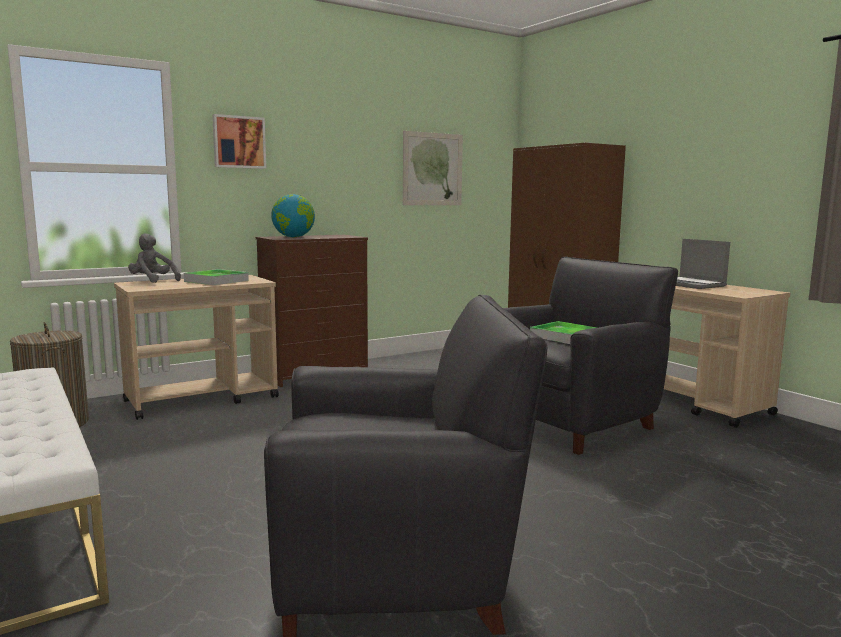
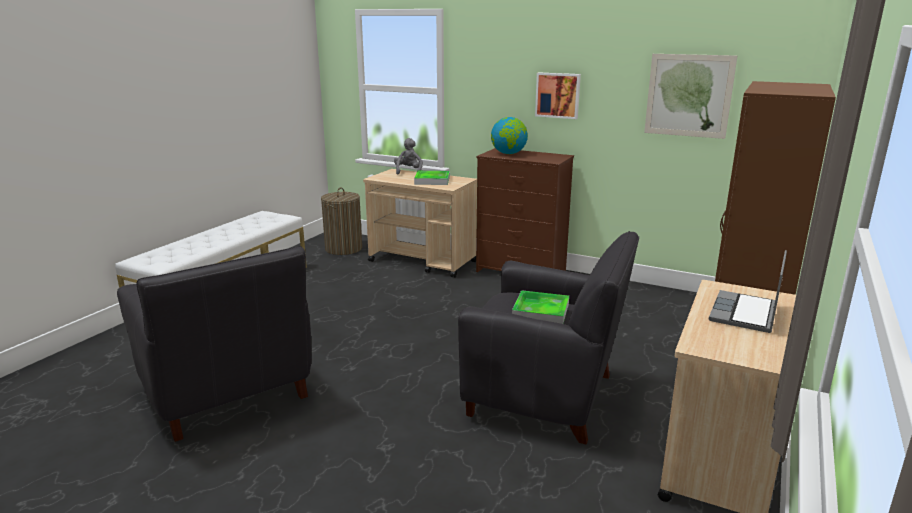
camera: 60 degrees right, 10 degrees up
picture [212,114,266,169] -> picture moved to [535,72,581,119]

